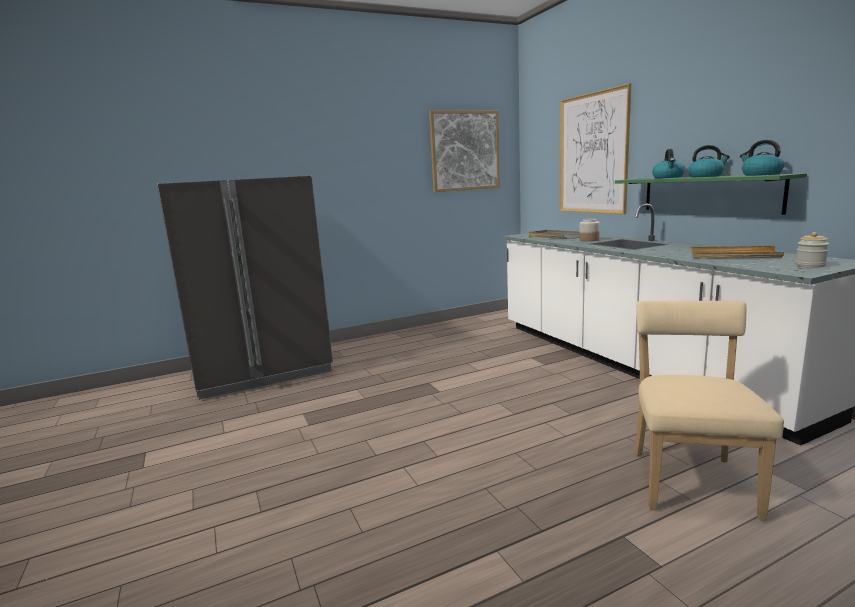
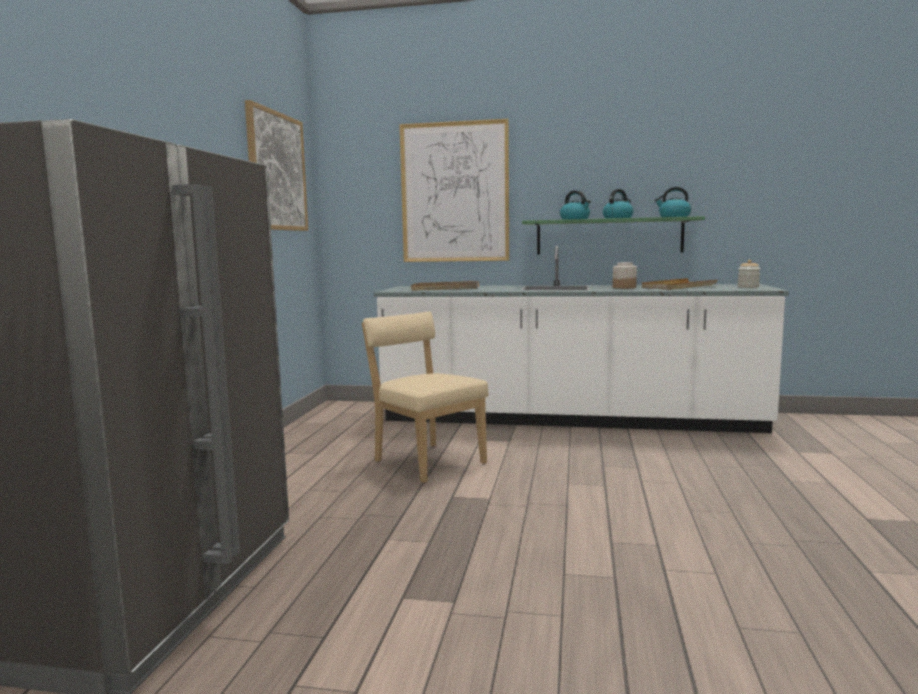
camera: 55 degrees left, 5 degrees down
jar [579,219,600,241] -> jar moved to [613,262,637,289]
beige chair [635,301,784,521] -> beige chair moved to [362,312,489,483]

